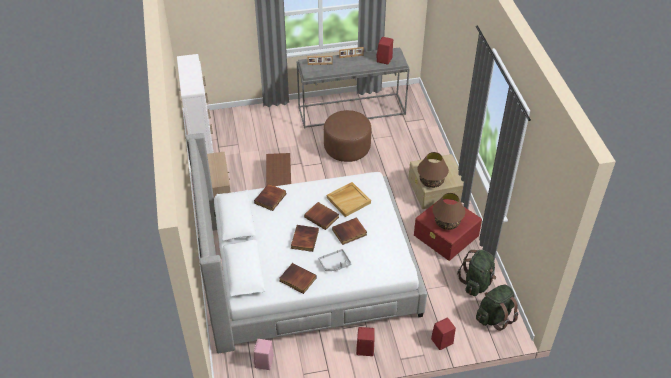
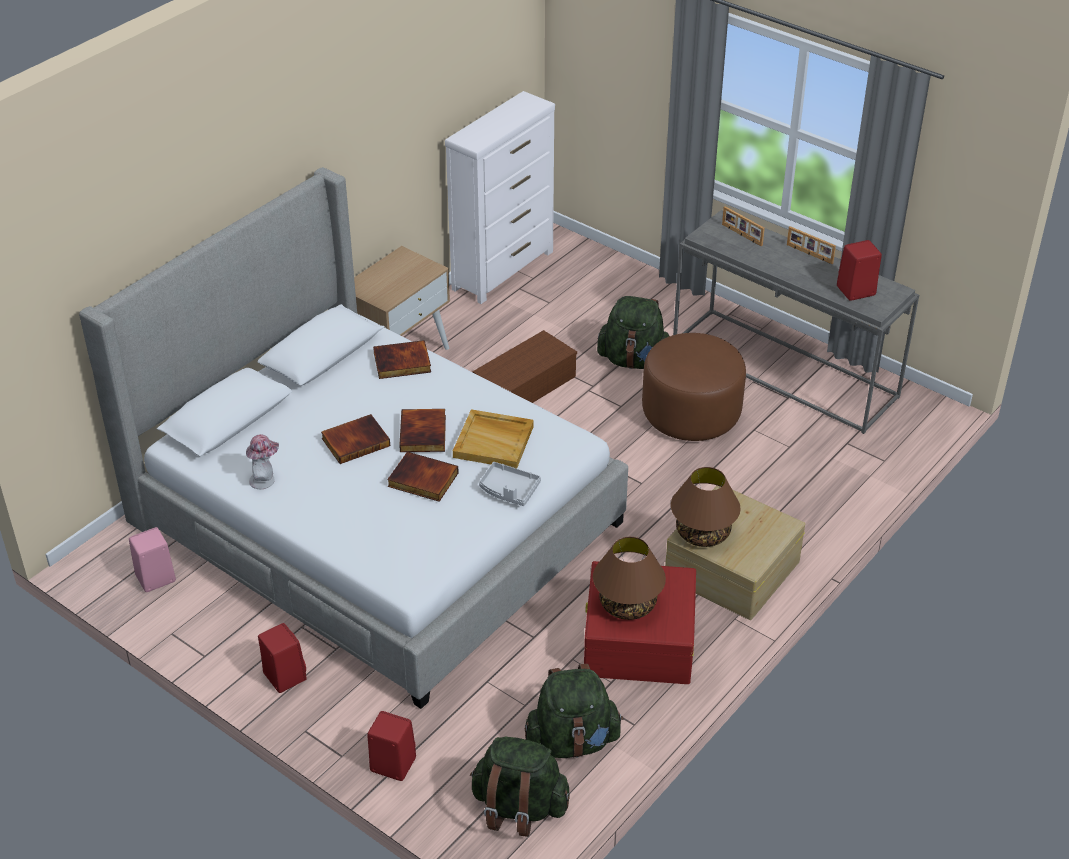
camera: 50 degrees right, 5 degrees down
book [279,263,317,294] -> hat [246,434,279,489]
grey tray [319,249,352,271] -> grey tray moved to [479,462,541,506]
none -> green backpack [597,296,669,369]

